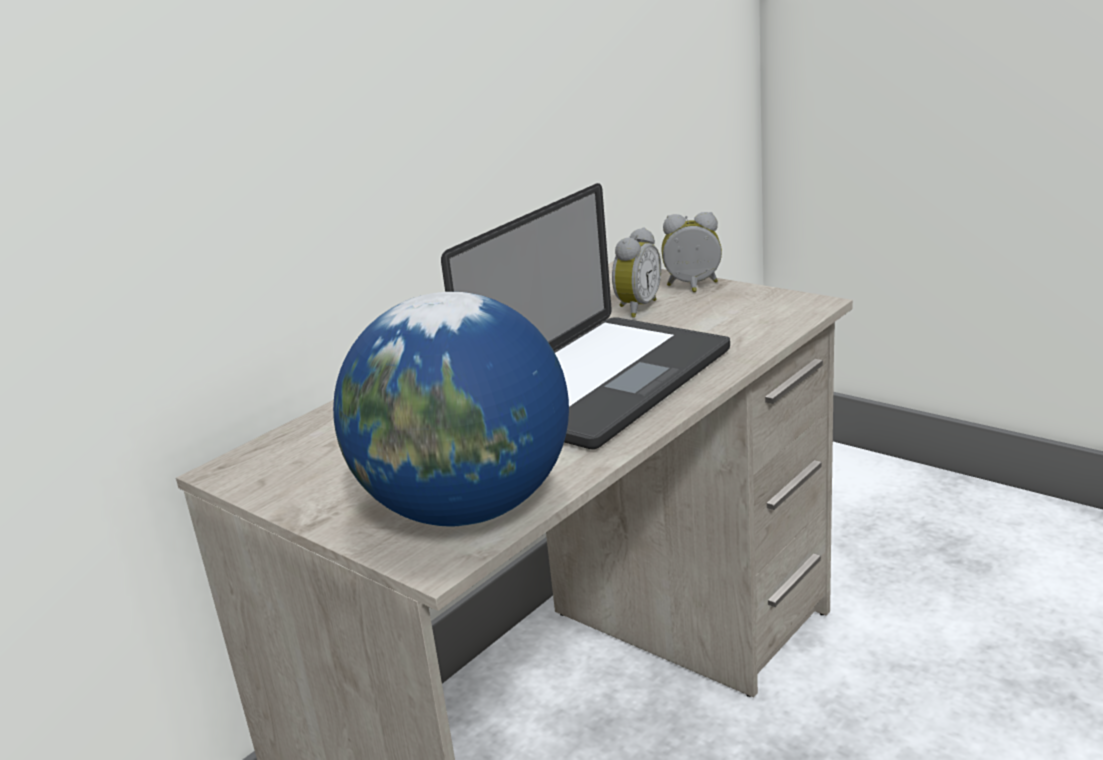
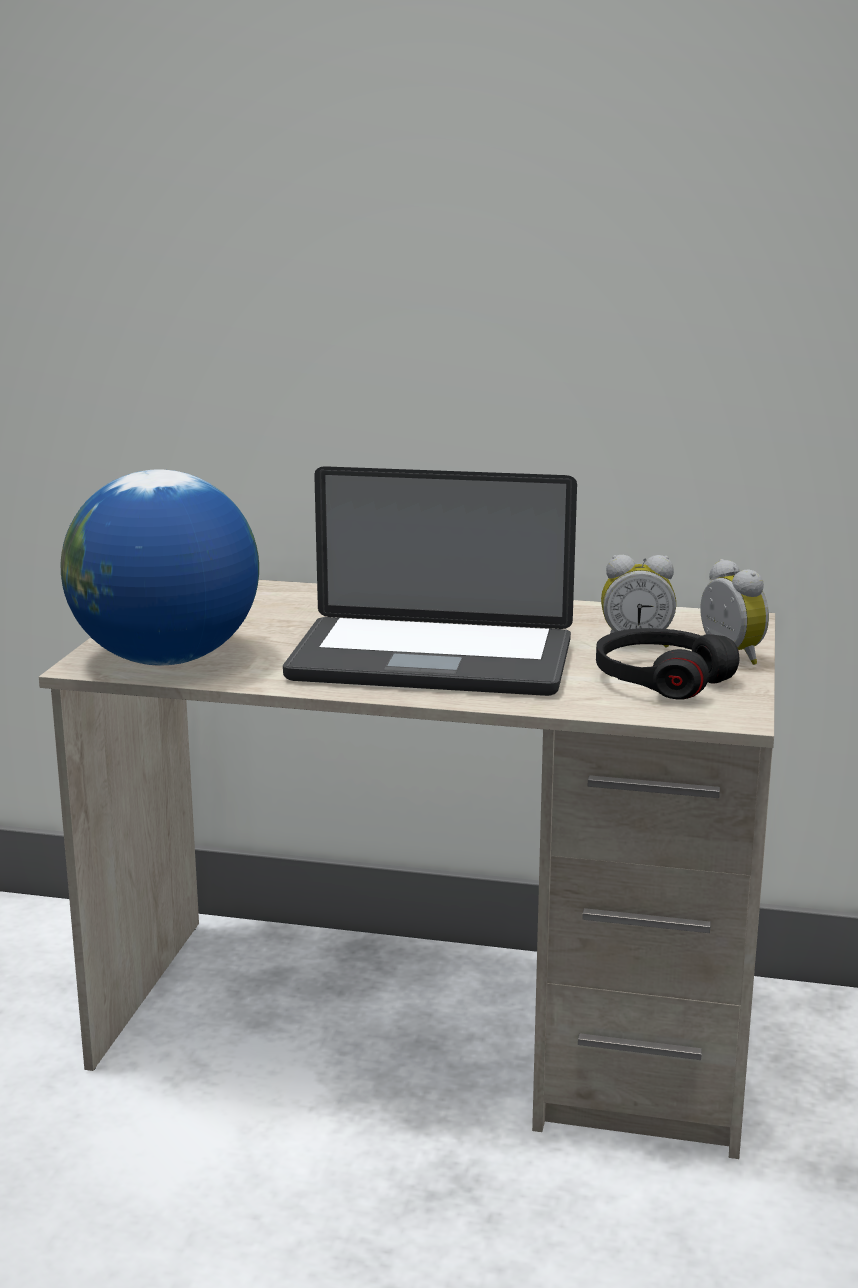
camera: 60 degrees right, 5 degrees down
none -> black headphones [596,628,739,700]

